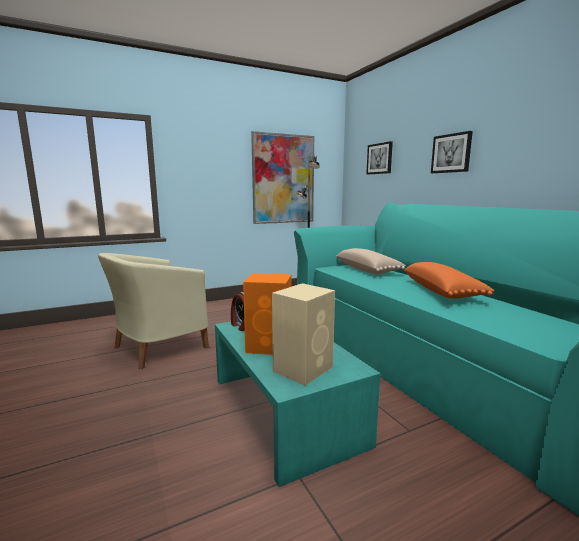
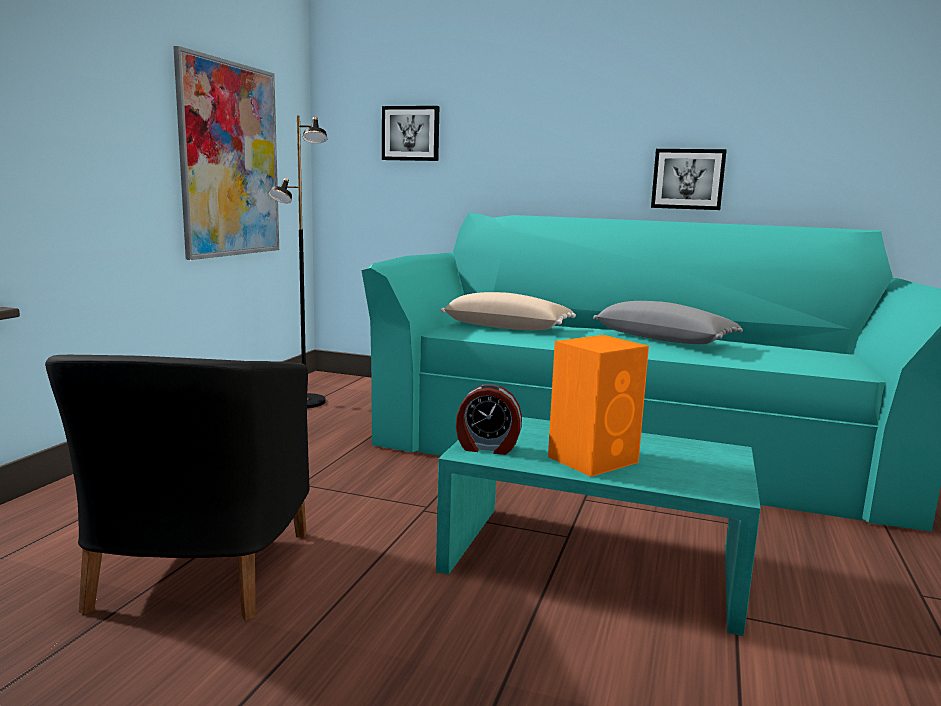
camera: 45 degrees left, 0 degrees up
beige armchair [98,253,209,369] -> black armchair [45,355,310,621]
beige speaker [272,283,335,386] -> none
orange pillow [404,262,494,299] -> grey pillow [593,301,743,344]
picture [431,131,473,173] -> picture moved to [651,149,727,210]

